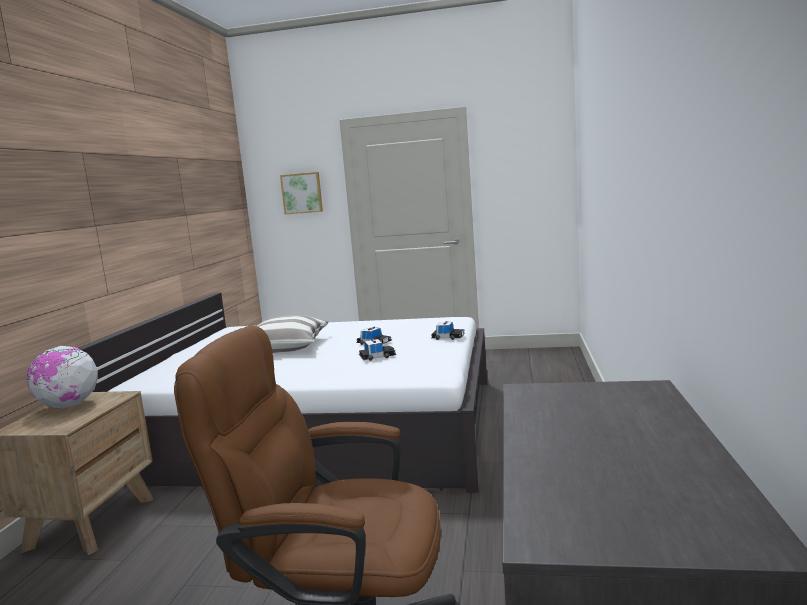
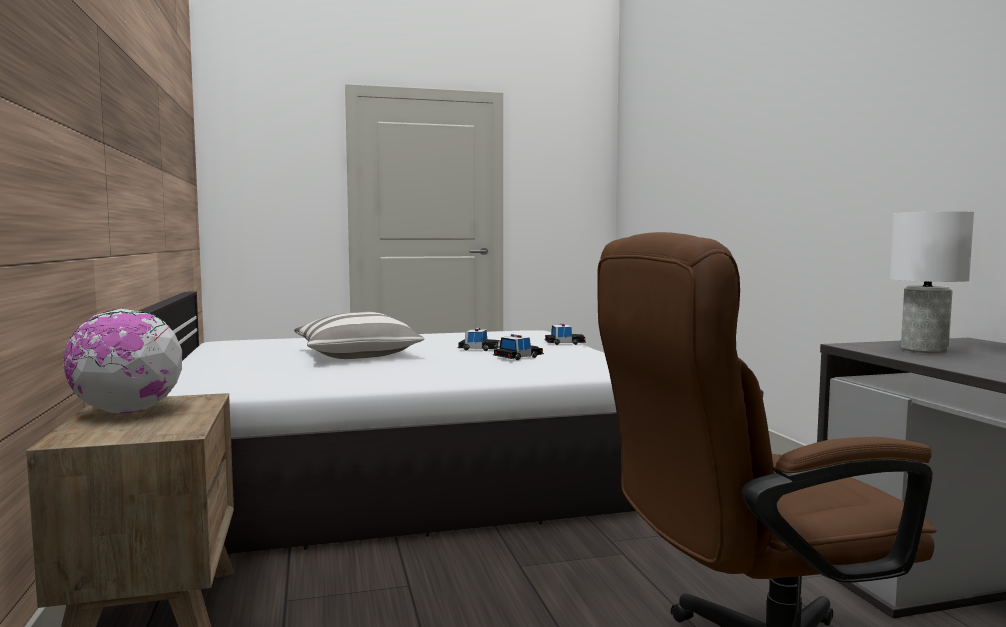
camera: 25 degrees left, 5 degrees down
picture [280,172,323,214] -> none
none -> white table lamp [890,211,974,353]

